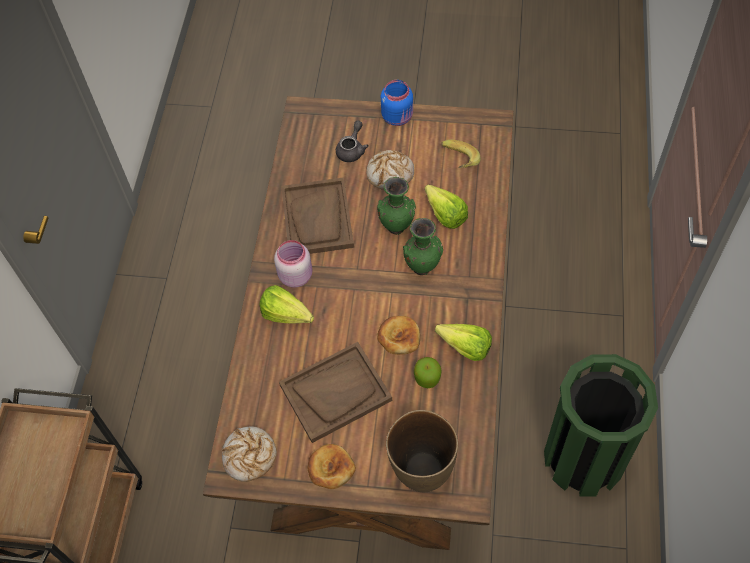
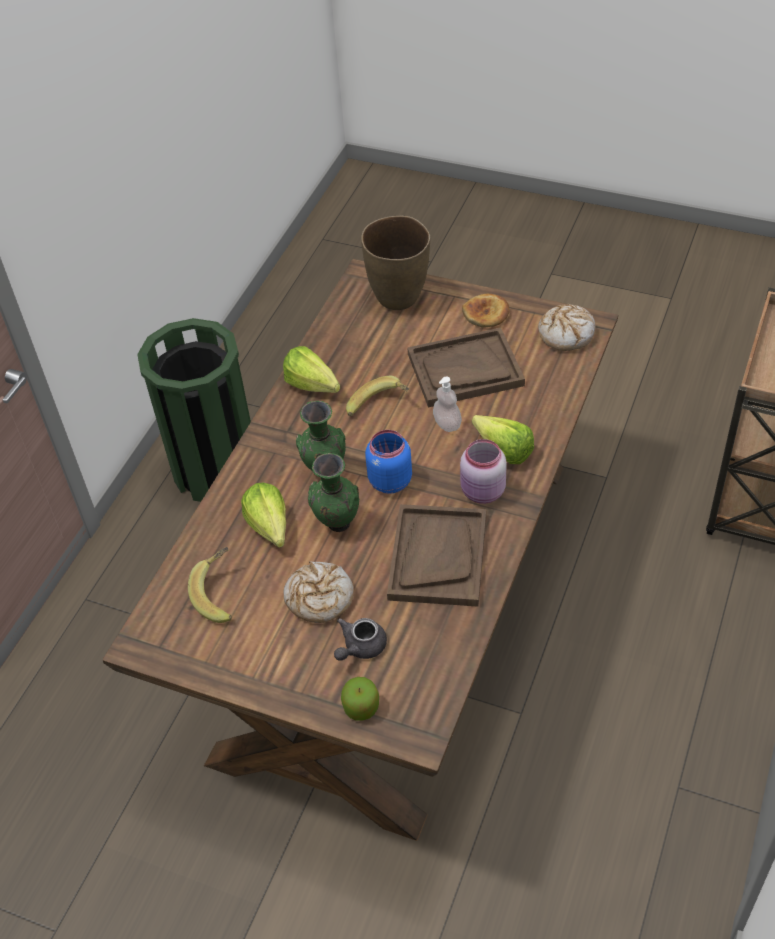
camera: 165 degrees left, 10 degrees down
bread [377,316,420,355] -> banana [346,376,409,416]
blue jar [381,80,413,126] -> blue jar moved to [365,430,412,494]
apple [414,357,442,388] -> apple moved to [341,677,379,721]
none -> soap dispenser [433,377,462,432]

